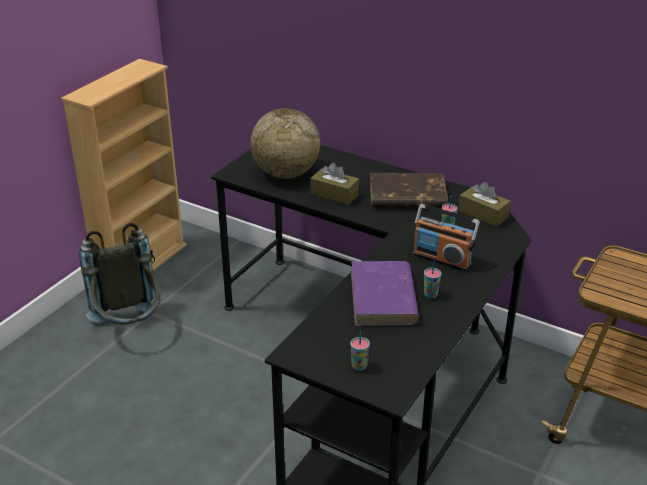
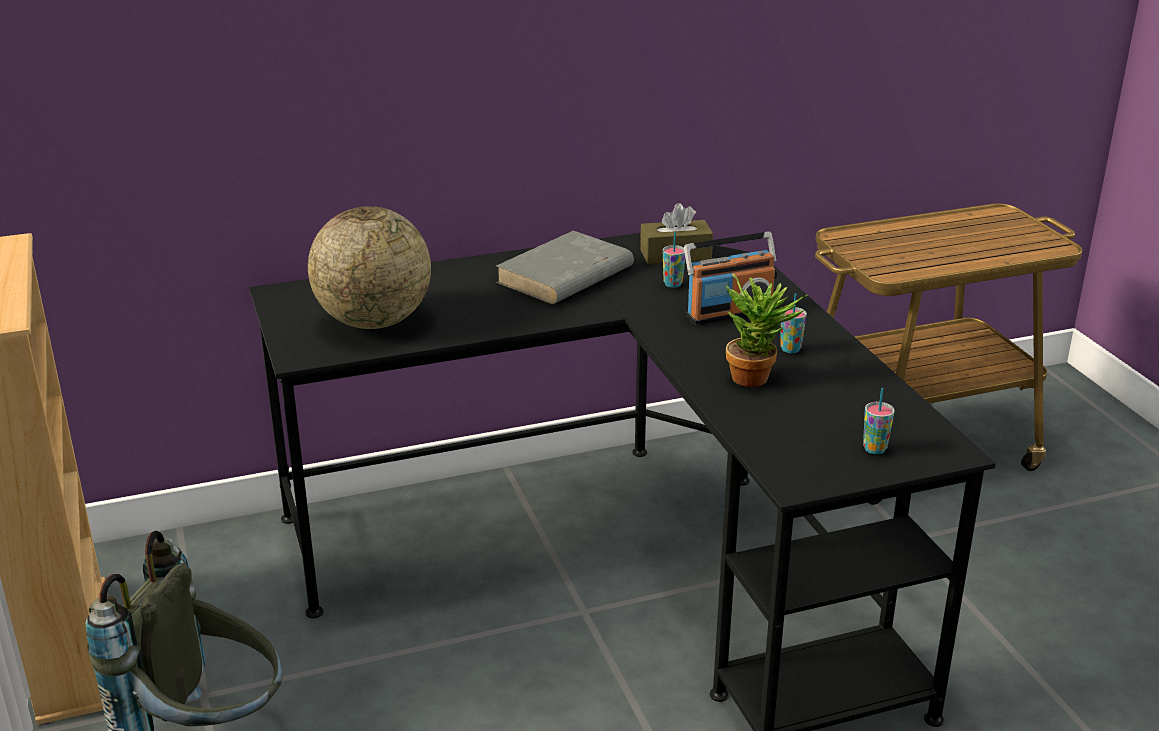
camera: 50 degrees left, 5 degrees down
brown tissue box [310,163,359,205] -> none
purple book [351,261,419,326] -> potted plant [726,274,807,387]
brown book [370,173,448,208] -> grey book [496,231,634,304]

